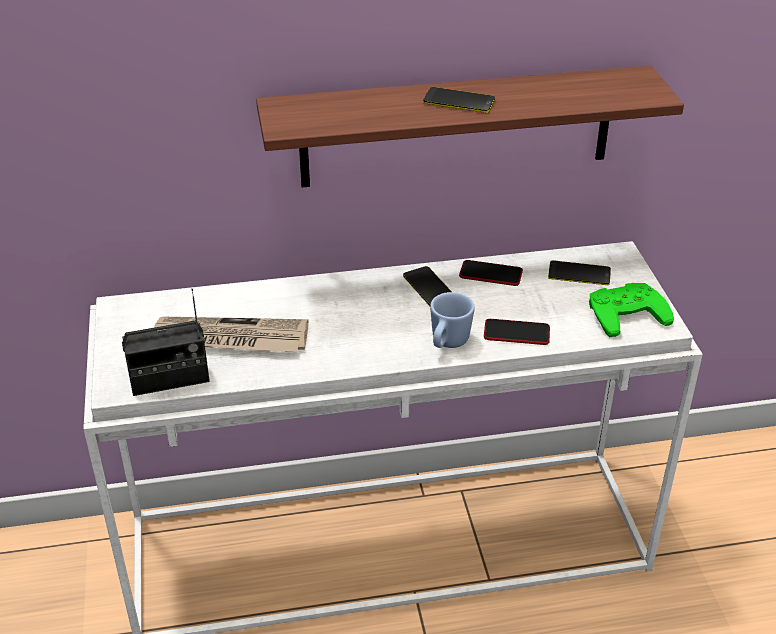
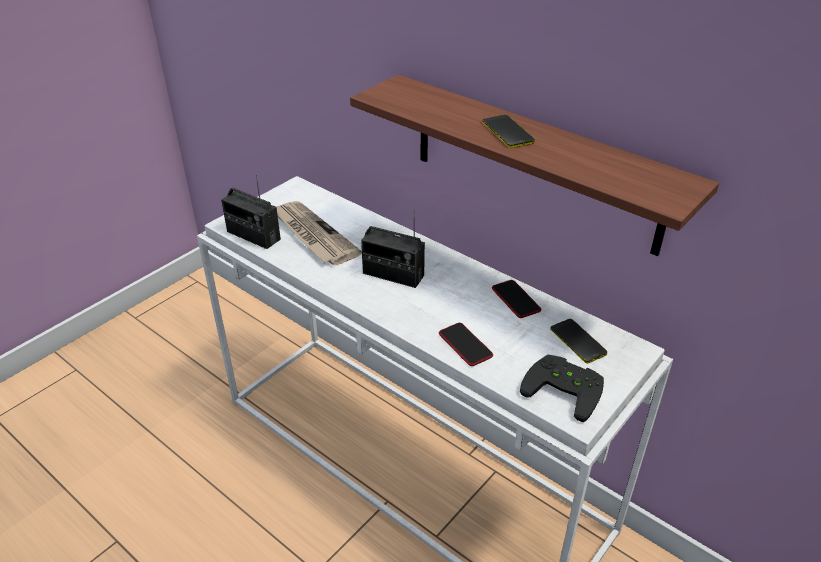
camera: 50 degrees right, 0 degrees up
phone [403,266,452,306] -> none
blue mug [430,292,475,348] -> none
green game controller [589,283,674,338] -> black game controller [520,354,604,422]
none -> radio [361,210,425,288]

